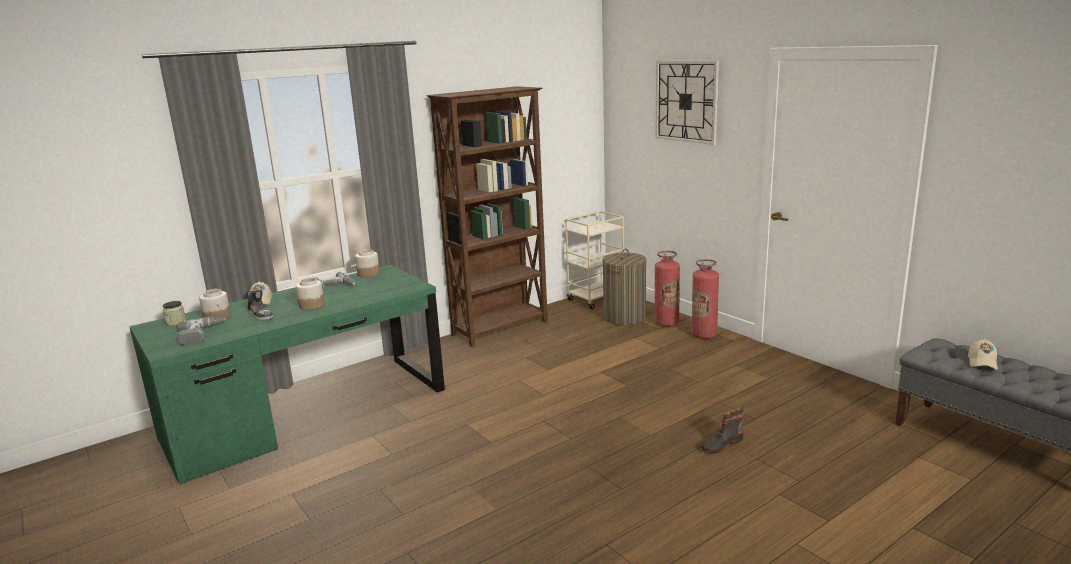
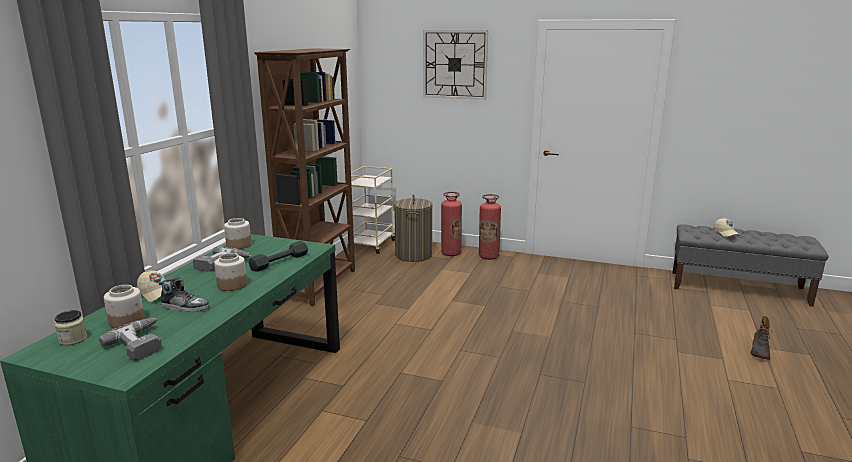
camera: 35 degrees left, 0 degrees up
boot [700,407,744,453] -> boot moved to [751,316,772,360]
none -> grey dumbbell [249,241,308,272]

